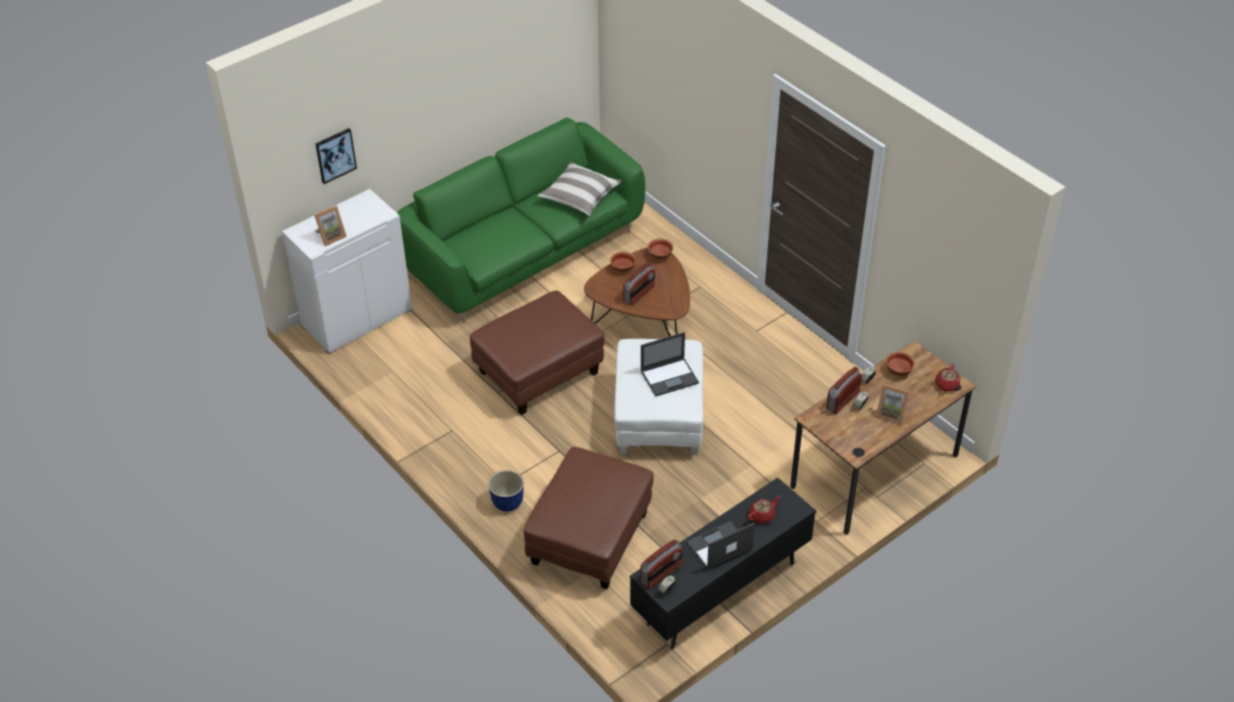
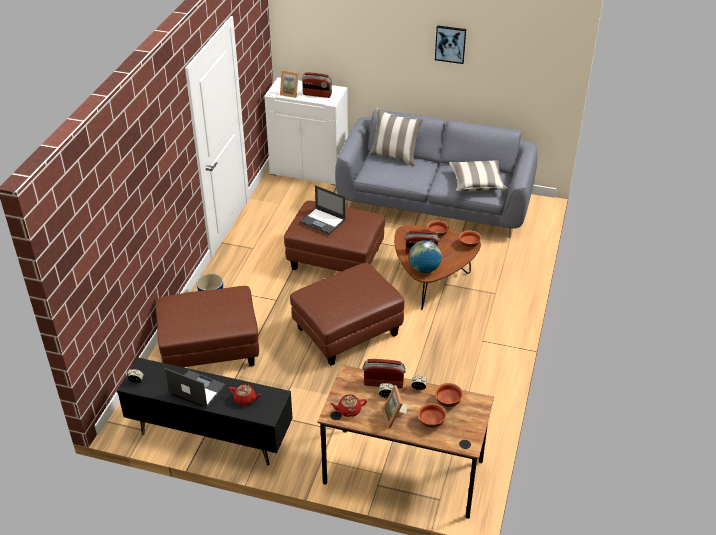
camera: 55 degrees right, 5 degrees down
picture [315,128,357,184] -> picture moved to [435,25,466,64]
green sofa [397,117,645,323] -> grey sofa [335,109,538,238]
white ottoman [614,339,704,455] -> brown ottoman [290,263,404,366]
radio [640,539,682,589] -> radio moved to [302,73,332,98]
laptop [641,332,699,397] -> laptop moved to [300,185,346,235]
red teapot [935,364,960,391] -> red teapot moved to [330,395,367,417]
none -> pillow [369,108,423,166]
none -> globe [409,240,442,273]
none -> bowl [418,403,447,428]

